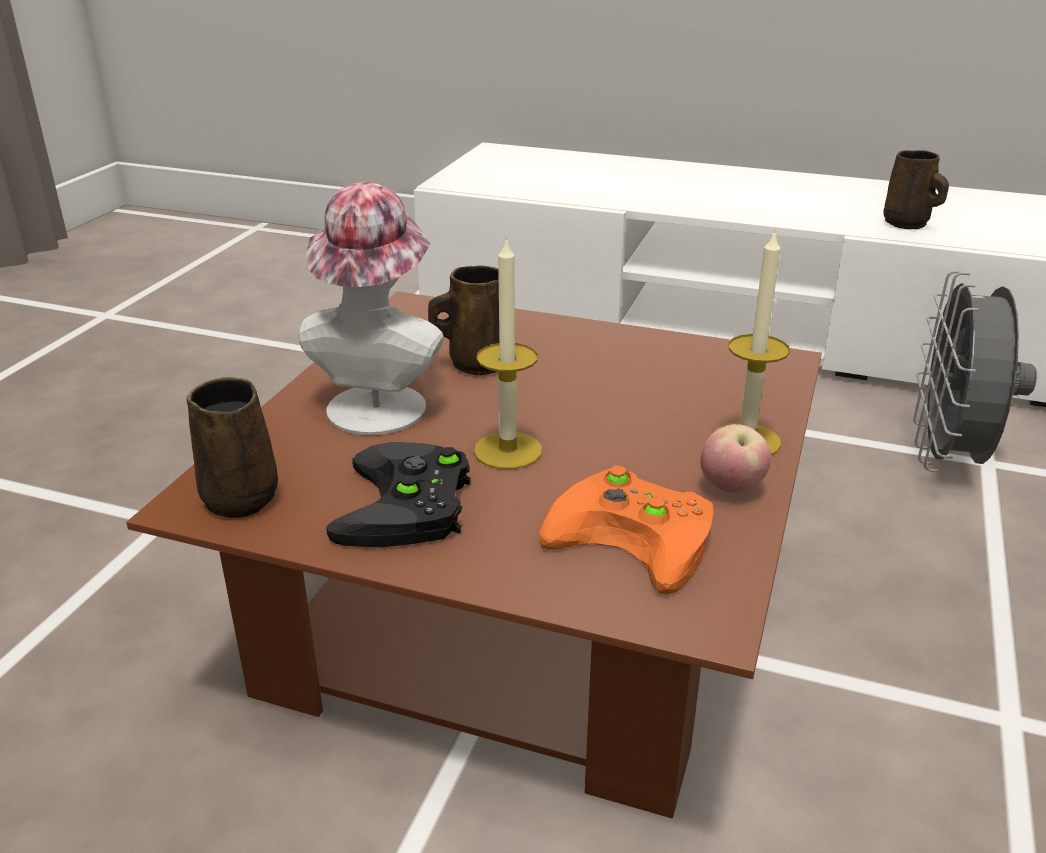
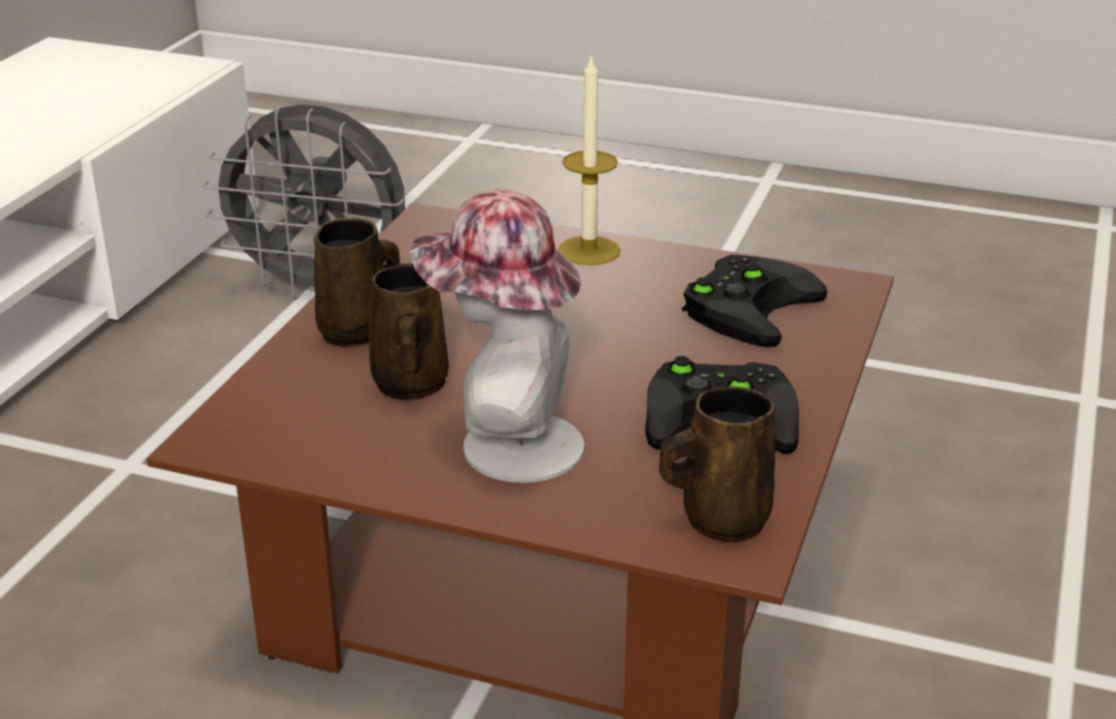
camera: 90 degrees left, 0 degrees up
candle [474,236,542,470] -> none
orange game controller [539,466,713,595] -> black game controller [682,254,827,347]
apple [700,424,771,493] -> none
brown mug [883,150,949,229] -> brown mug moved to [314,218,400,347]

